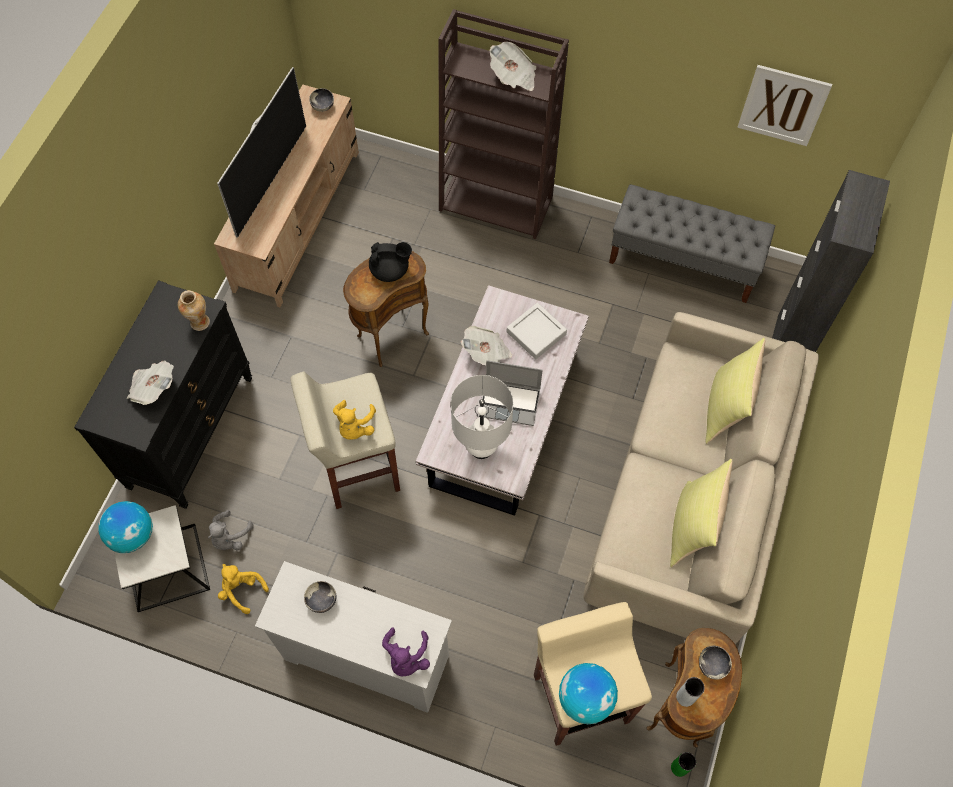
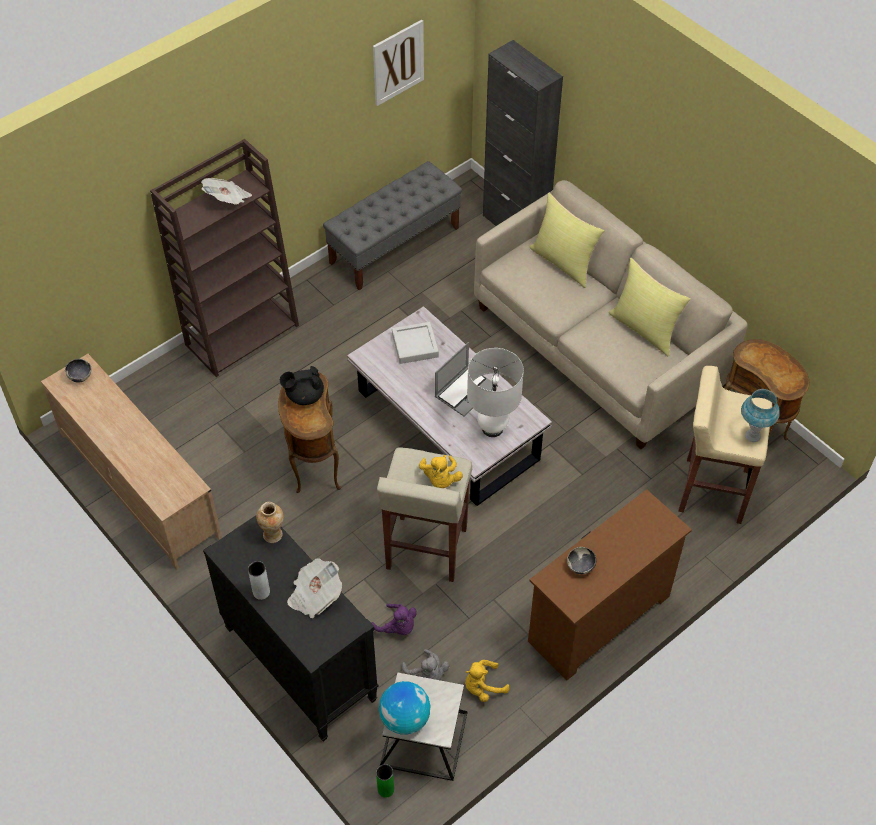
camera: 60 degrees left, 10 degrees down
television [217,67,306,238] -> none
white dresser [255,561,452,713] -> brown dresser [528,489,692,681]
yellow plush toy [333,400,376,440] -> yellow plush toy turned 45 degrees clockwise [419,455,463,488]
black teapot [369,242,412,282] -> black teapot turned 135 degrees counterclockwise [280,366,324,405]
purple plush toy [382,627,430,677] -> purple plush toy moved to [371,604,417,635]
newspaper [461,326,512,365] -> none
globe [559,663,618,724] -> blue table lamp [741,389,780,442]
green vase [671,752,696,777] -> green vase moved to [376,764,394,798]
grey vase [676,677,705,707] -> grey vase moved to [248,561,270,600]
bowl [699,646,732,680] -> none

